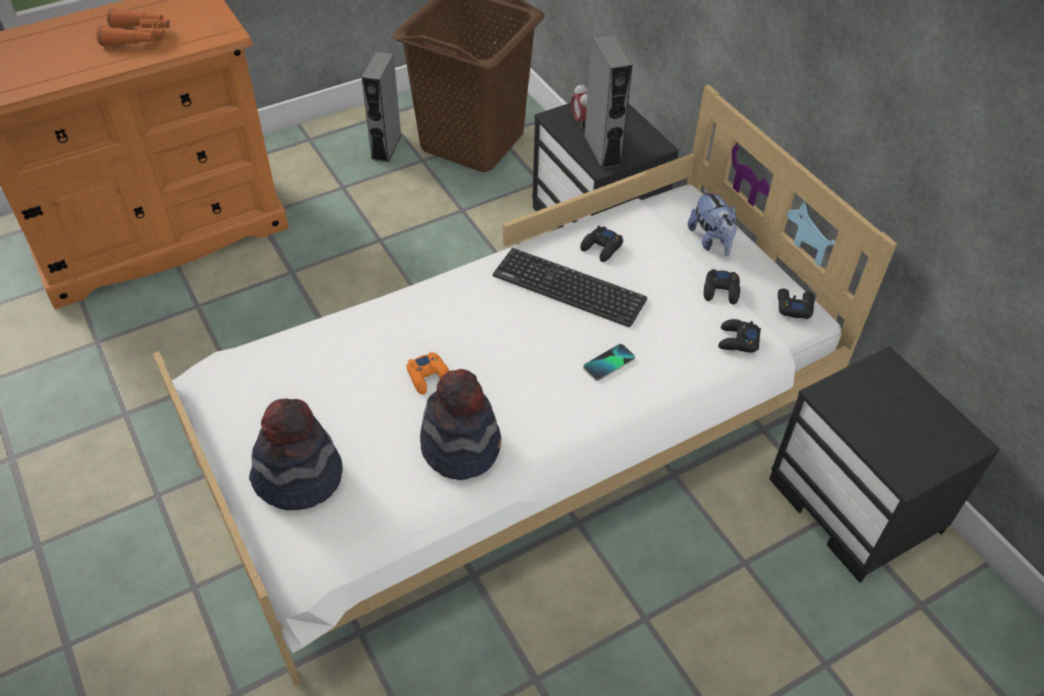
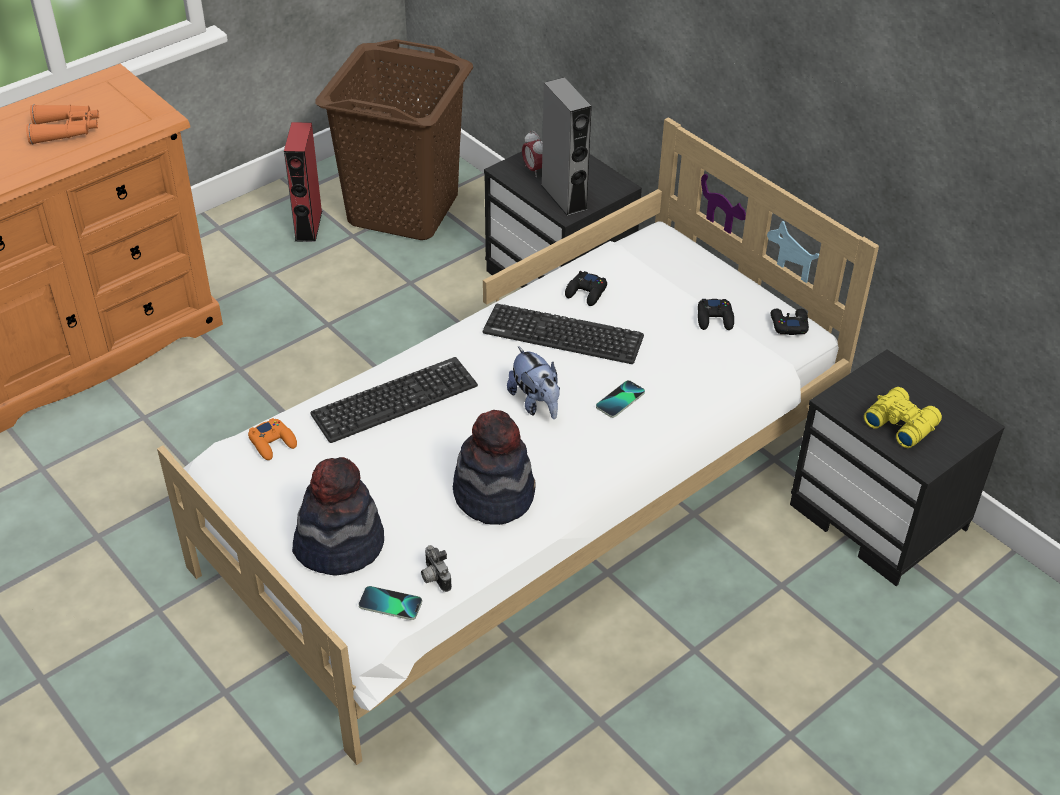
camera: 10 degrees left, 5 degrees down
grey speaker [361,51,401,162] -> red speaker [284,122,322,242]
orange game controller [407,352,449,395] -> orange game controller moved to [248,418,297,460]
plush toy [688,188,737,256] -> plush toy moved to [507,346,560,419]
black game controller [718,319,761,353] -> none
none -> keyboard [310,357,478,443]
none -> phone [359,586,422,620]
none -> camera [421,545,452,592]
none -> yellow binoculars [864,387,942,448]

